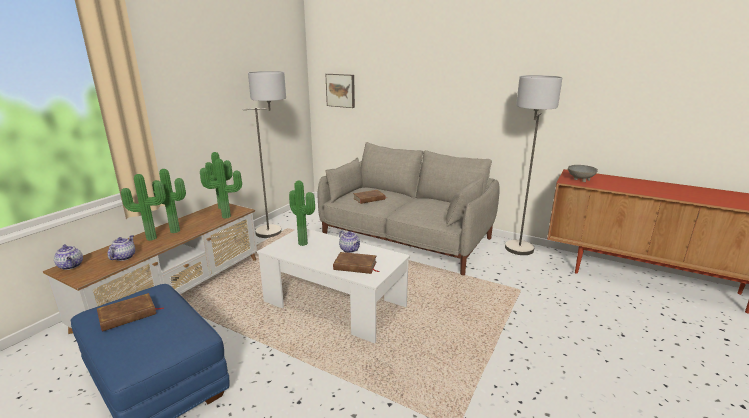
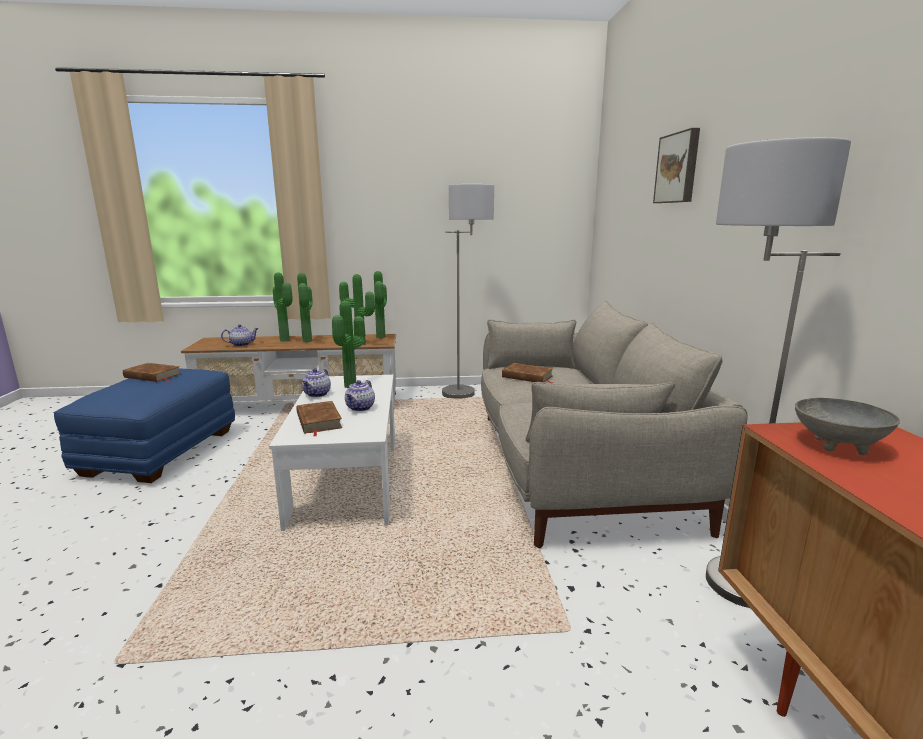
camera: 55 degrees right, 5 degrees down
teapot [54,244,83,270] -> teapot moved to [302,368,331,397]
picture [326,74,355,108] -> picture moved to [653,128,700,203]

